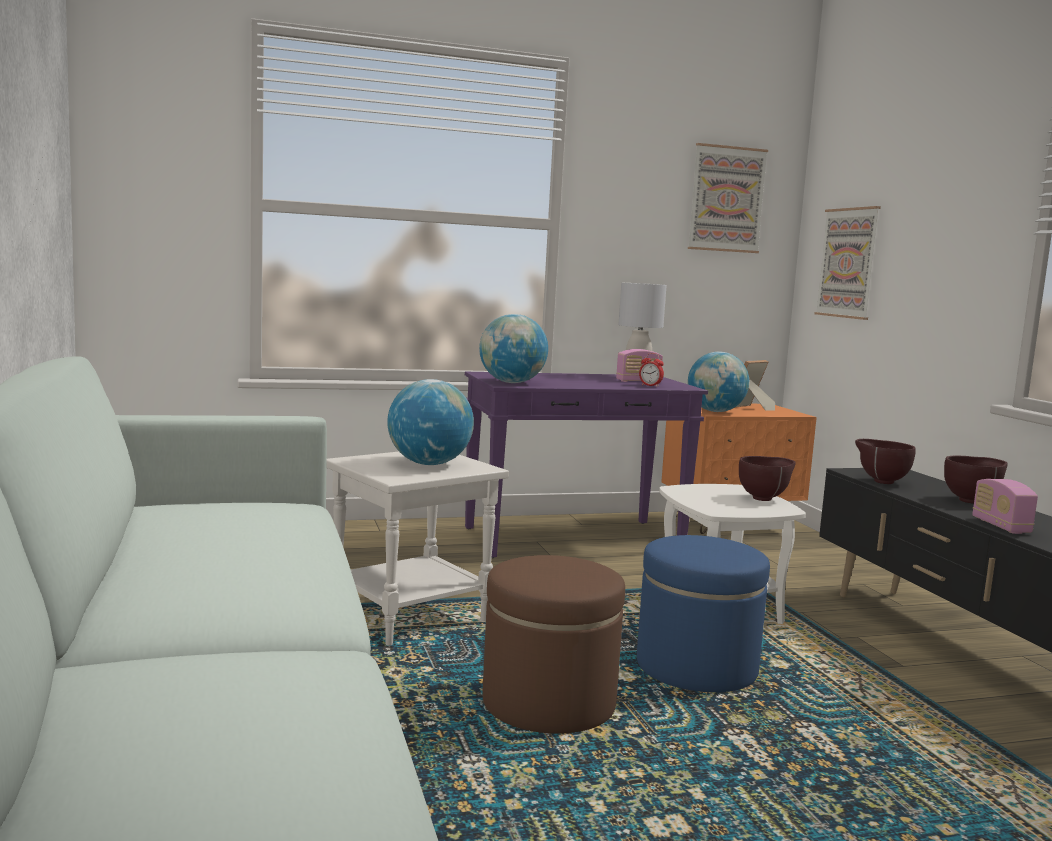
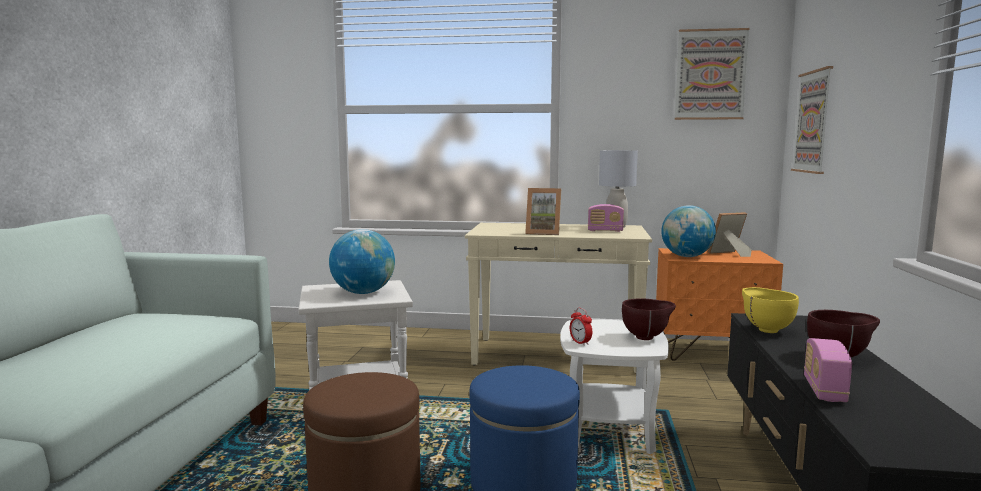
camera: 25 degrees right, 0 degrees up
purple console table [465,372,708,559] -> beige console table [465,223,652,373]
globe [479,314,548,383] -> none
alarm clock [639,353,664,387] -> alarm clock moved to [570,308,592,346]
brown bowl [855,439,916,484] -> yellow bowl [742,287,799,333]
none -> picture frame [525,188,561,235]

